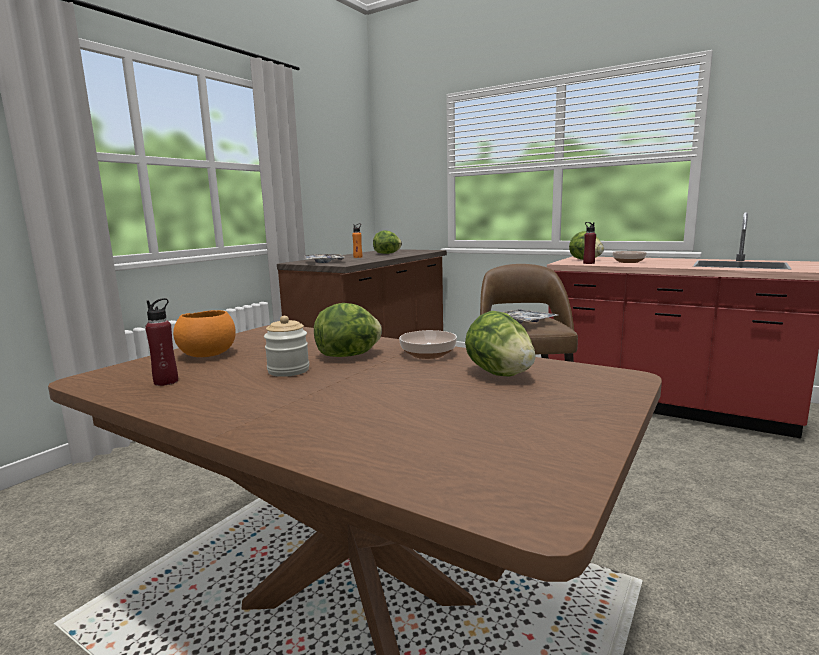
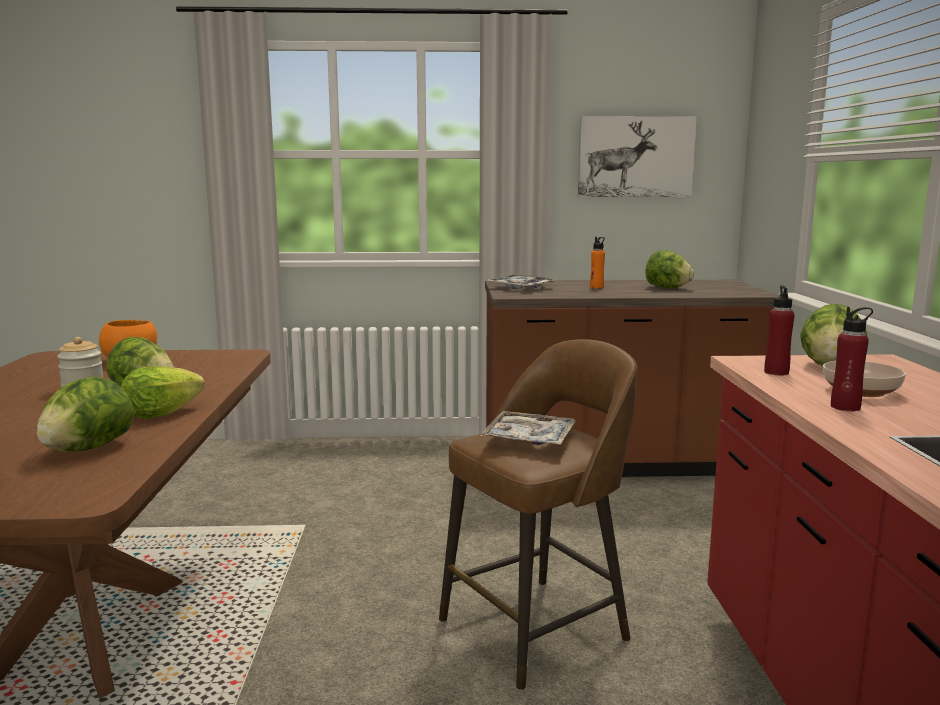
camera: 55 degrees right, 0 degrees up
red bottle [145,298,178,386] -> red bottle moved to [831,307,873,411]
bowl [399,330,457,359] -> lettuce [121,366,205,419]
none -> picture [578,116,696,197]

